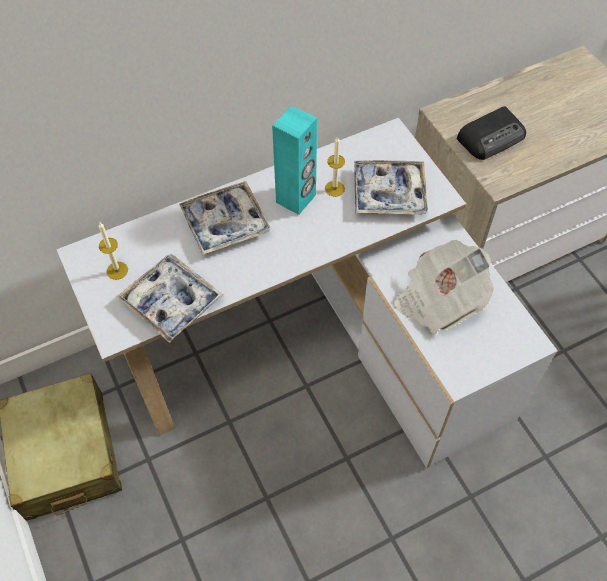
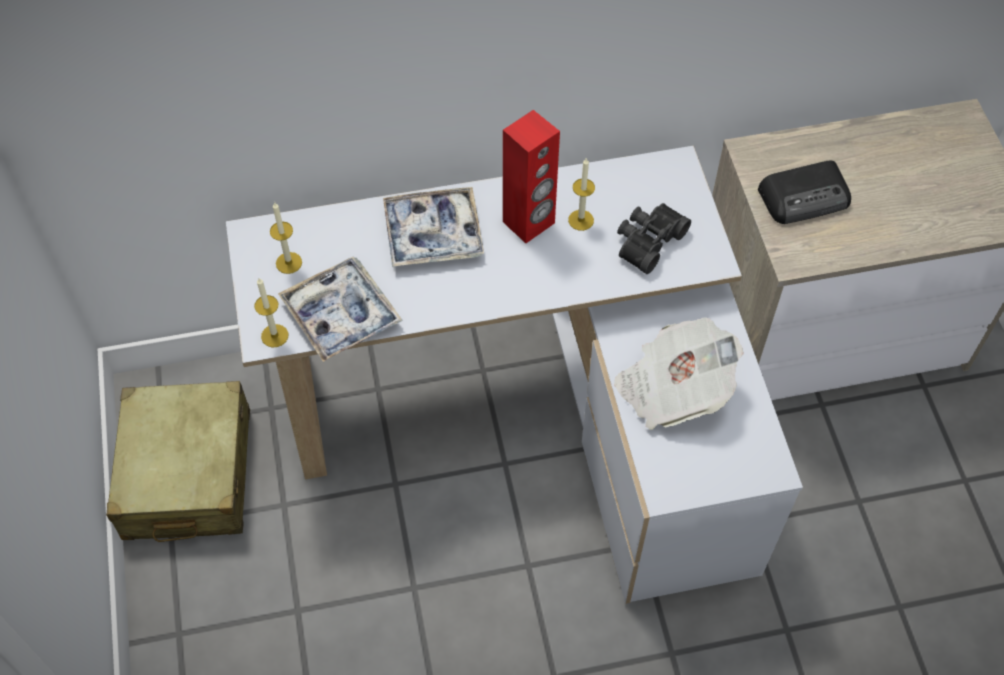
camera: 15 degrees right, 0 degrees up
turquoise speaker [272,106,317,215] -> red speaker [503,110,560,243]
tray [354,160,428,215] -> black binoculars [617,203,691,274]
none -> candle [254,278,288,347]

